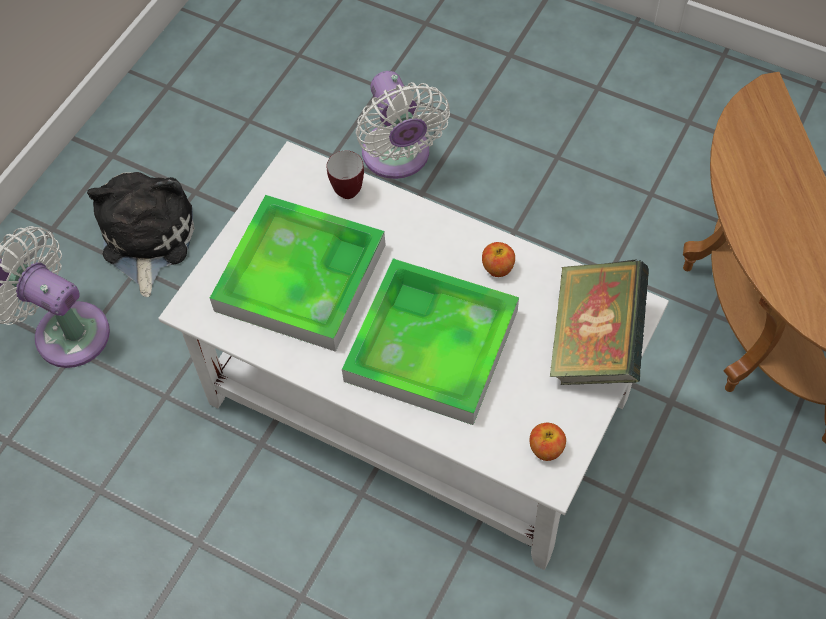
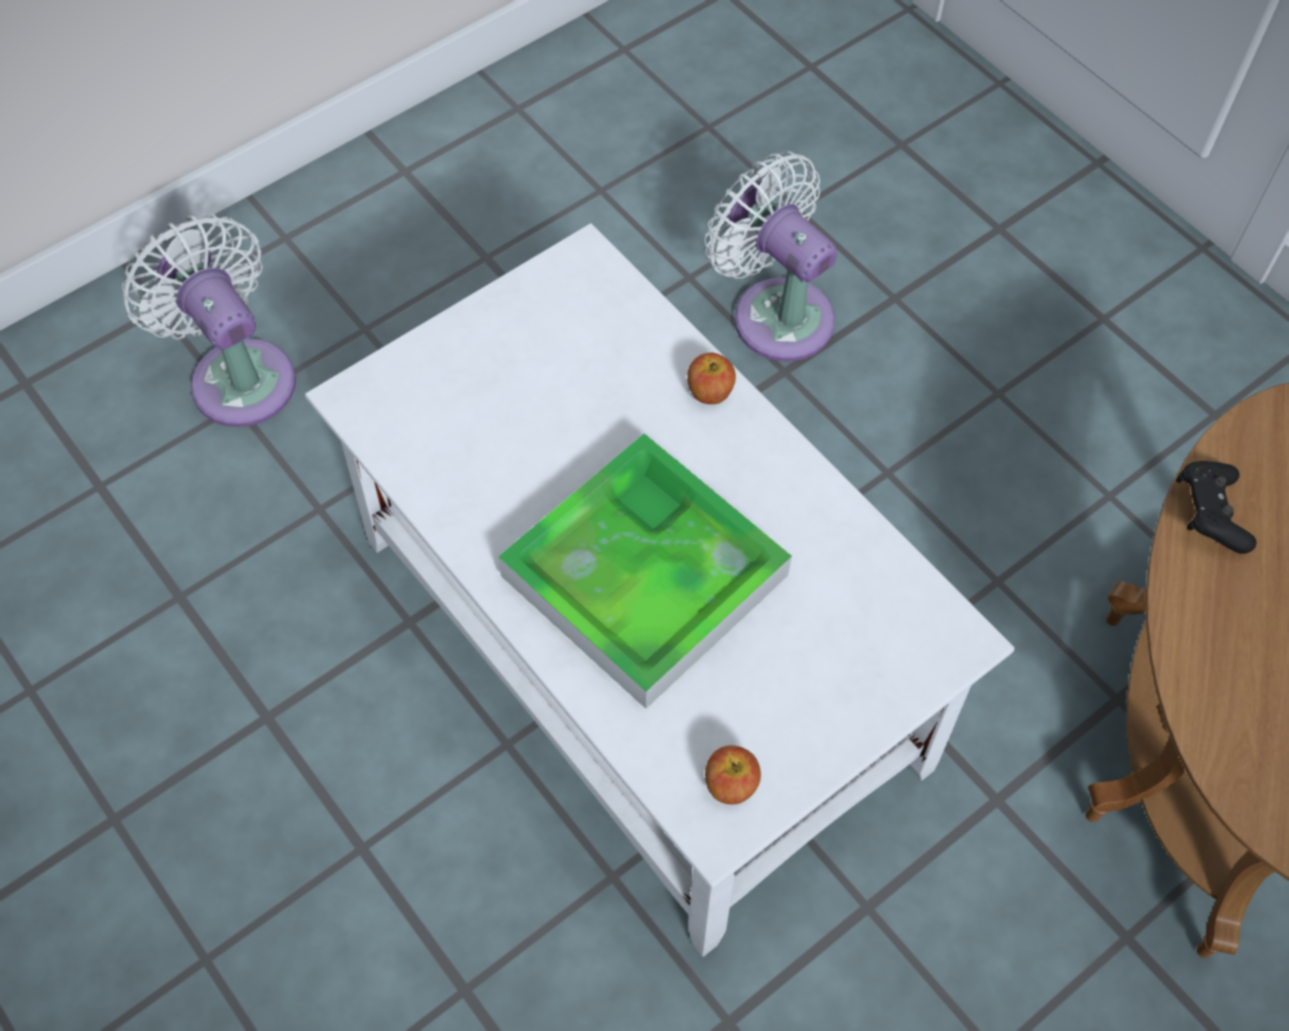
camera: 20 degrees right, 0 degrees up
plush toy [87,172,194,297] -> none
tray [210,195,385,352] -> none
mug [327,151,364,199] -> none
white fan [356,71,450,179] -> white fan turned 135 degrees clockwise [704,152,837,361]
apple [482,242,515,277] -> apple moved to [687,353,736,404]
book [550,259,649,385] -> none
none -> black game controller [1176,461,1257,554]

